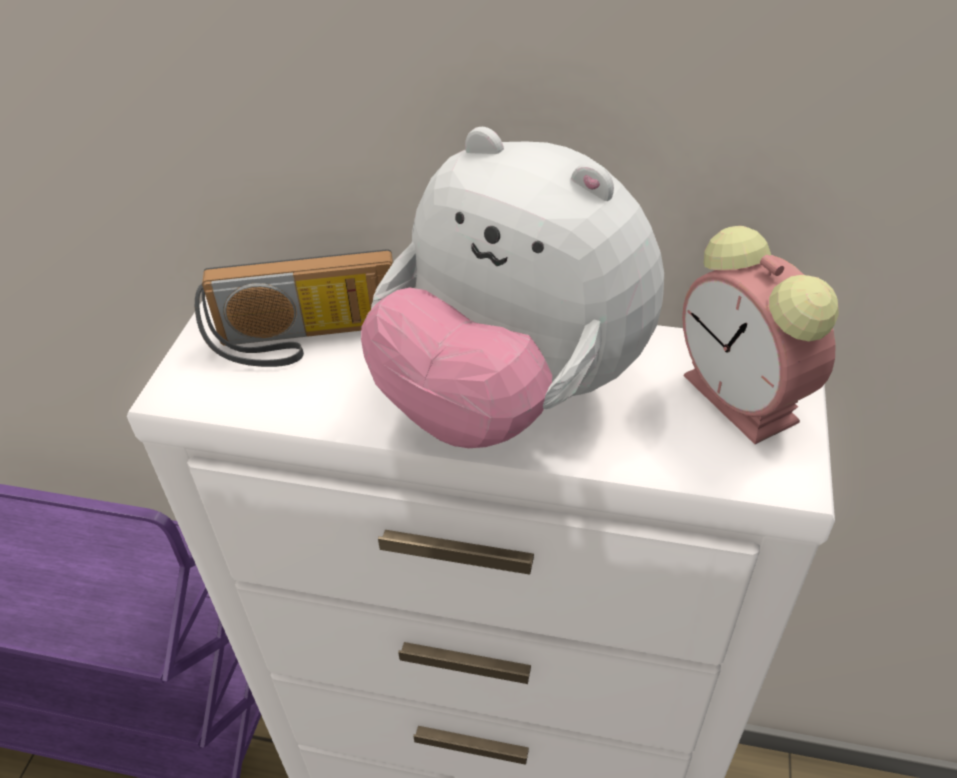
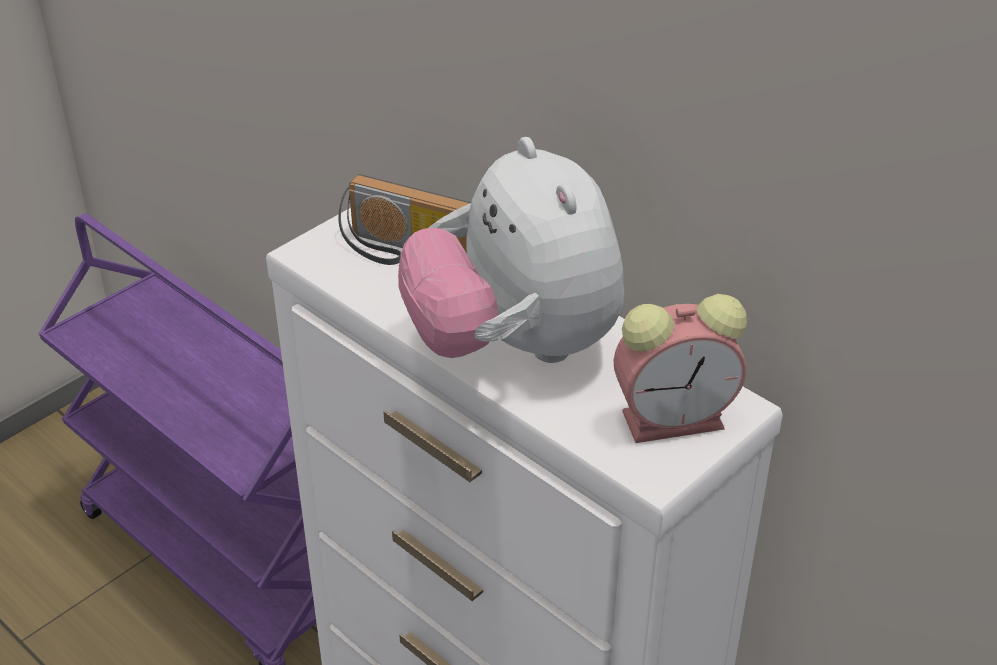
camera: 30 degrees right, 5 degrees down
alarm clock [682,226,839,444] -> alarm clock turned 105 degrees counterclockwise [614,294,747,443]

